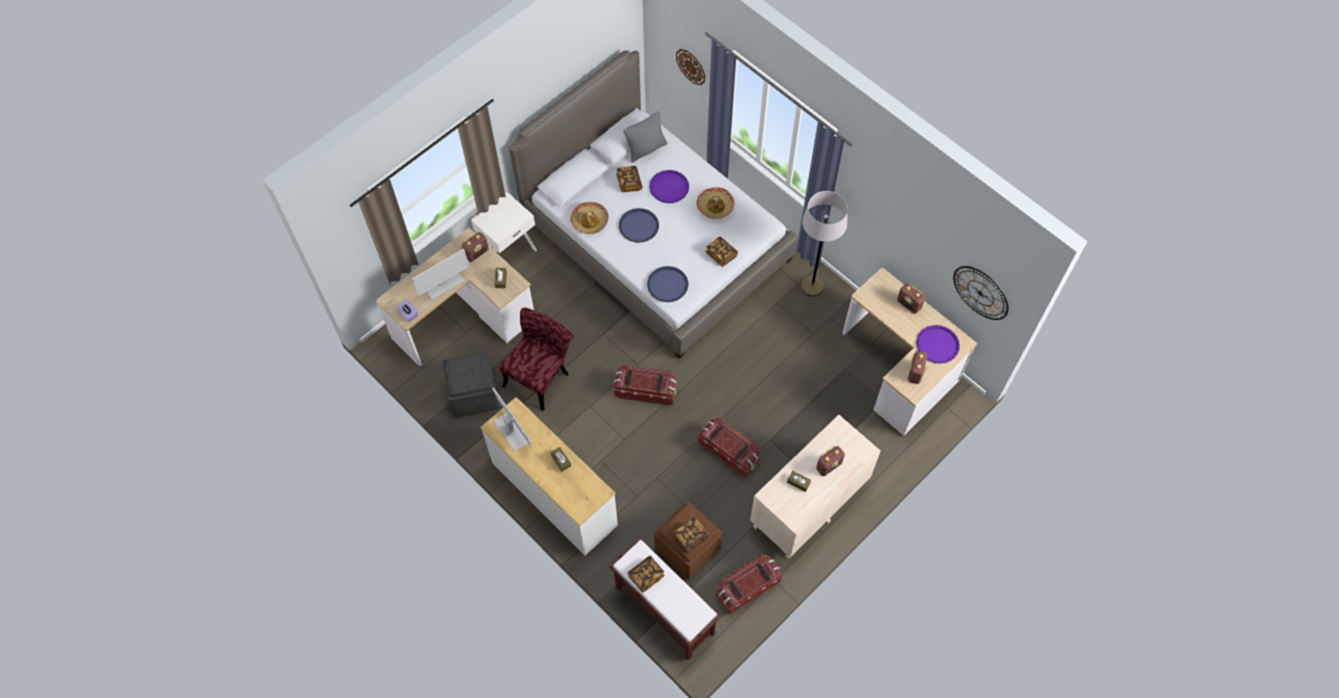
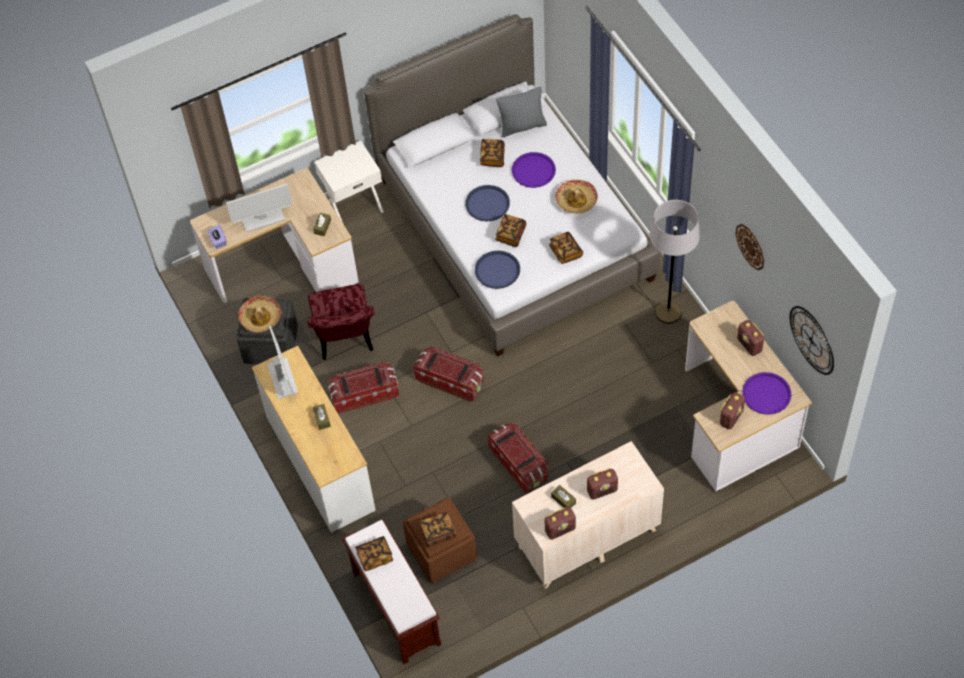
camera: 20 degrees right, 5 degrees down
radio [462,232,489,262] -> radio moved to [545,507,576,540]
red chair [499,308,574,411] -> red chair turned 120 degrees clockwise [308,284,374,360]
hat [571,202,609,234] -> hat moved to [239,296,281,332]
wall clock [676,49,705,85] -> wall clock moved to [735,224,764,270]
storage box [716,554,783,614] -> storage box moved to [328,362,399,413]
none -> book [495,214,526,247]

